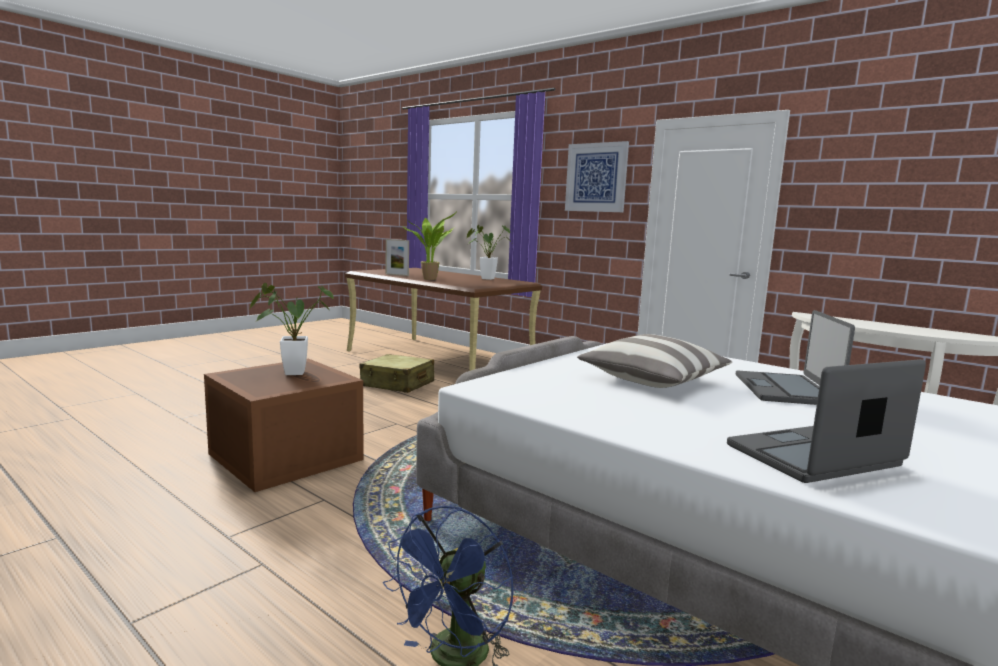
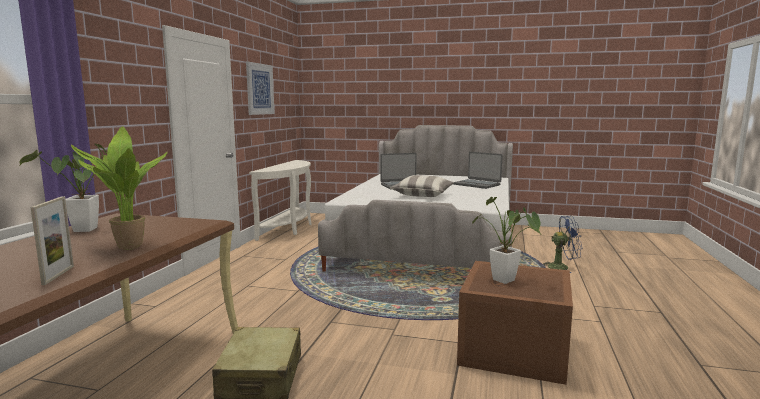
camera: 115 degrees left, 0 degrees up
picture [565,141,629,212] -> picture moved to [246,62,275,115]

